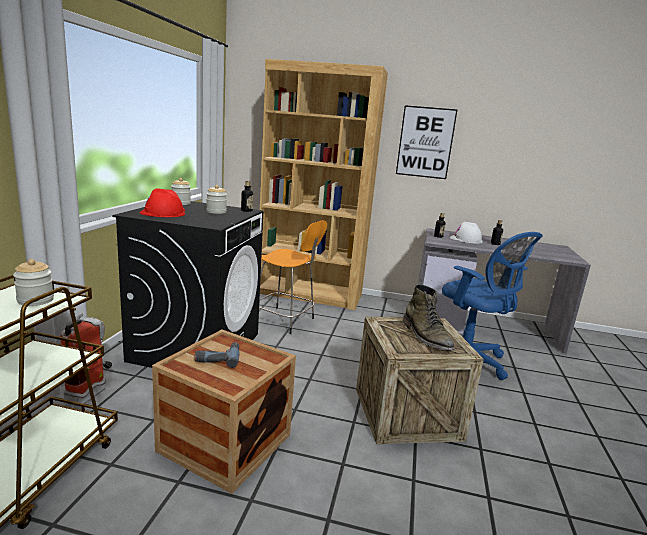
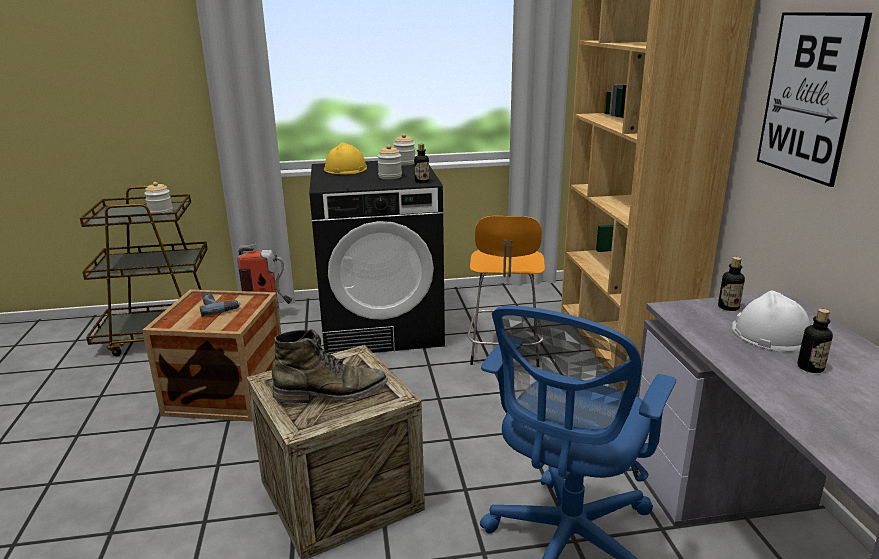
camera: 70 degrees right, 5 degrees up
red hard hat [139,189,185,217] -> yellow hard hat [324,142,367,175]
green boot [403,284,455,350] -> green boot turned 150 degrees counterclockwise [272,329,388,403]

